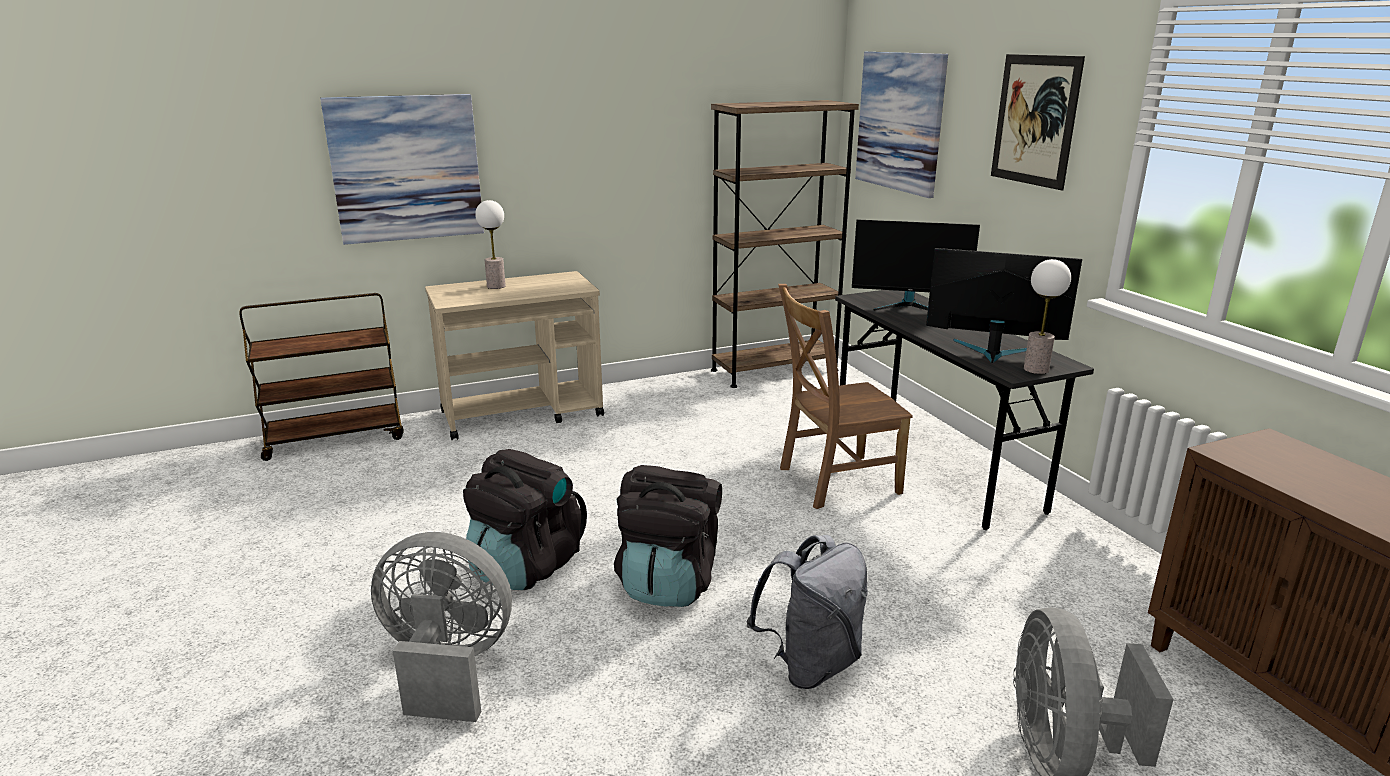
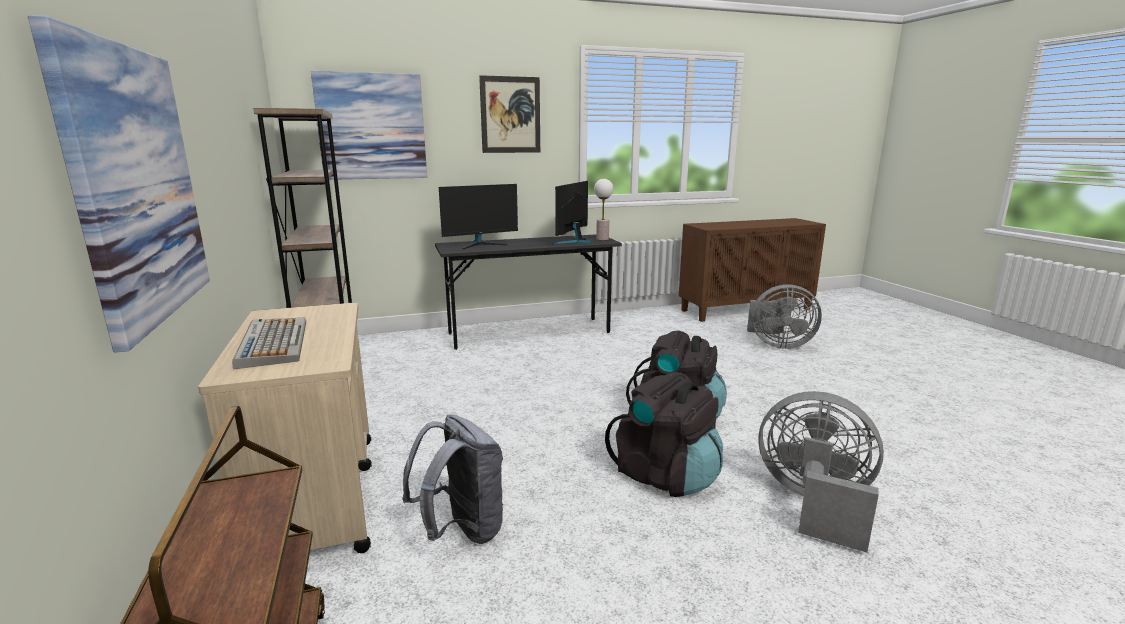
camera: 85 degrees left, 5 degrees down
grey fan [371,532,512,722] -> grey fan turned 105 degrees clockwise [759,391,884,553]
table lamp [475,200,506,289] -> keyboard [232,318,306,369]
grey backpack [746,535,868,689] -> grey backpack moved to [402,414,503,544]
brown chair [778,284,913,509] -> none
monitor [852,220,980,311] -> monitor turned 45 degrees clockwise [439,184,518,249]

